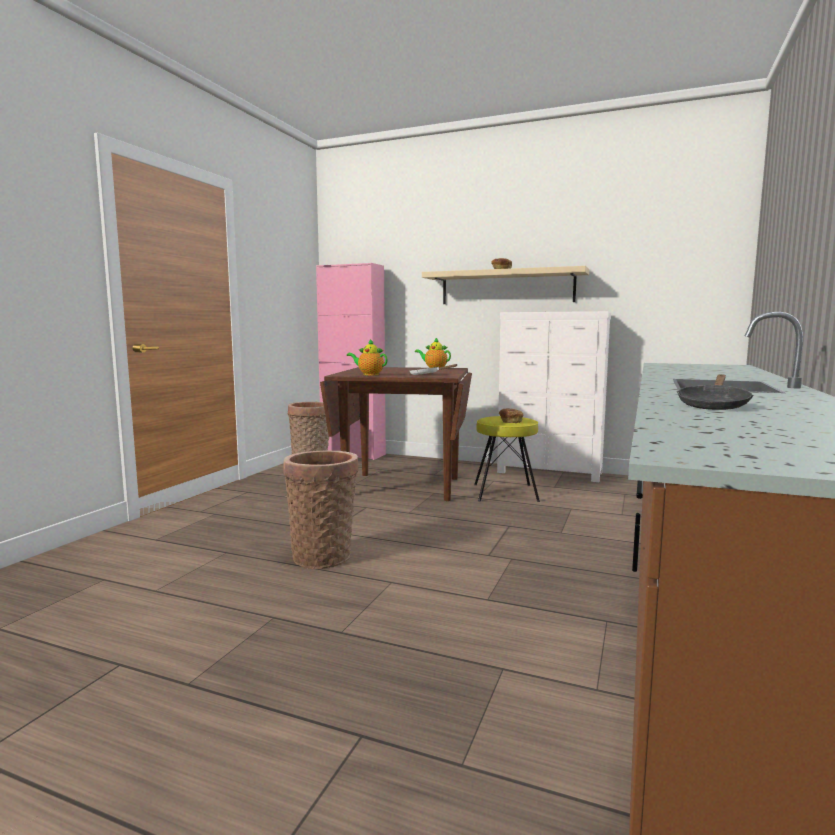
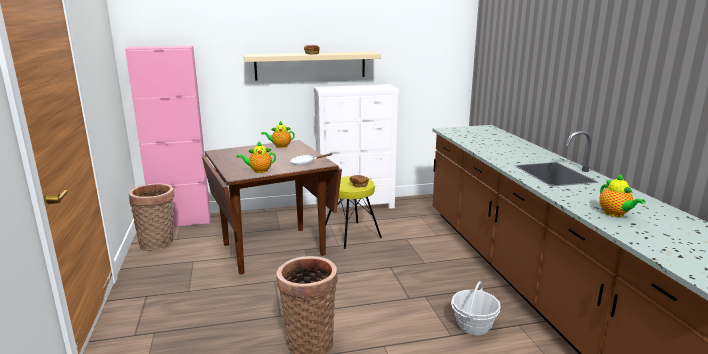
camera: 35 degrees left, 10 degrees up
black frying pan [677,374,753,410] -> teapot [599,174,646,217]
none -> basket [451,281,501,335]

